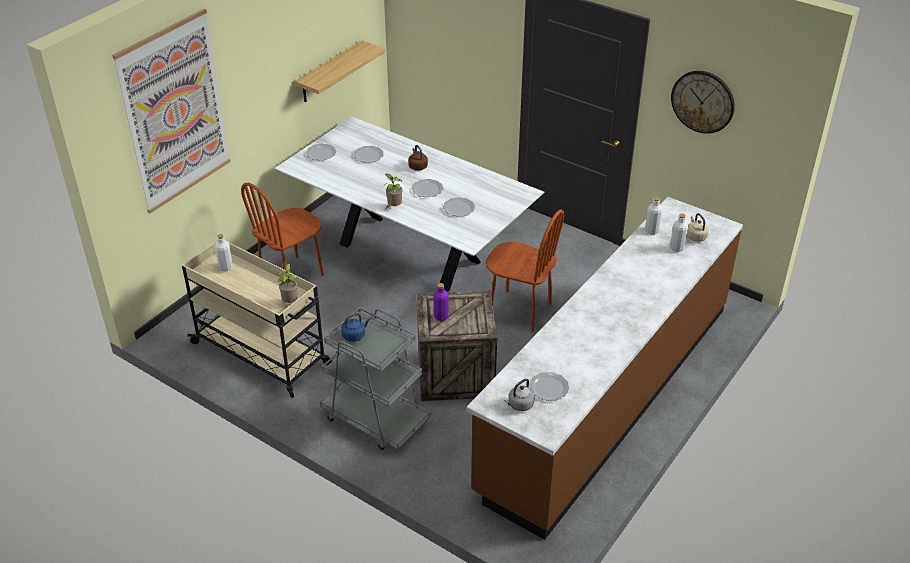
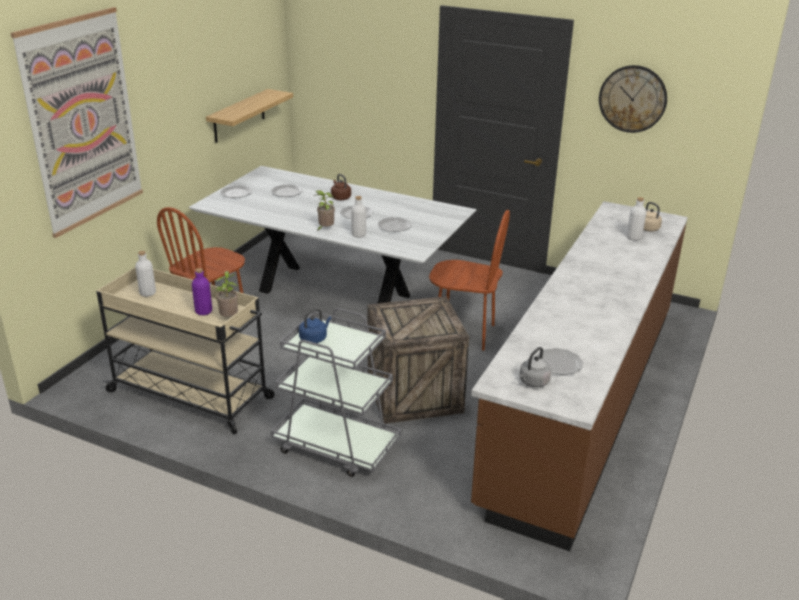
camera: 10 degrees left, 10 degrees down
purple bottle [433,283,449,321] -> purple bottle moved to [192,268,212,315]
white bottle [645,197,663,235] -> white bottle moved to [351,196,366,238]

